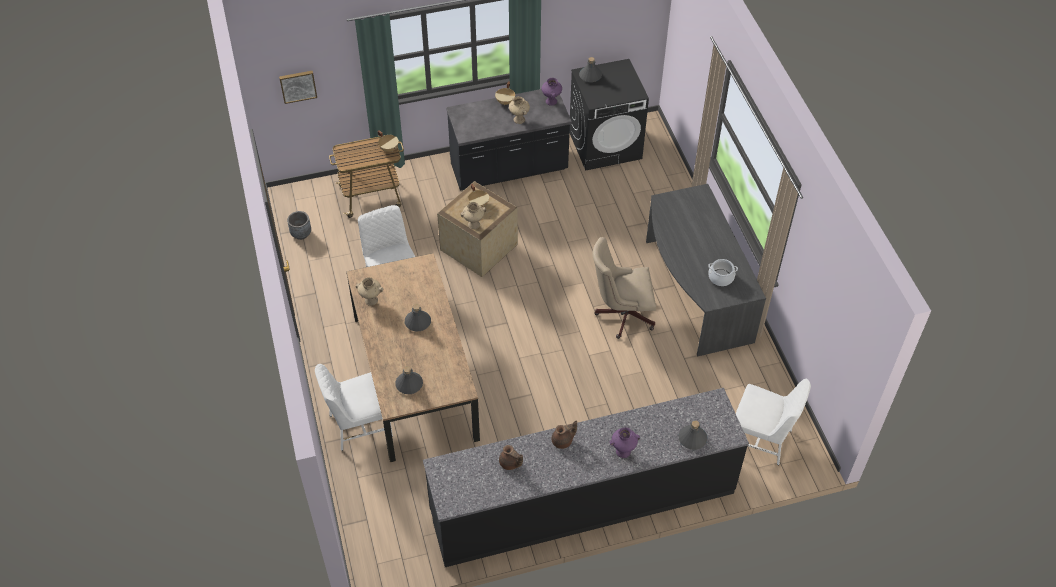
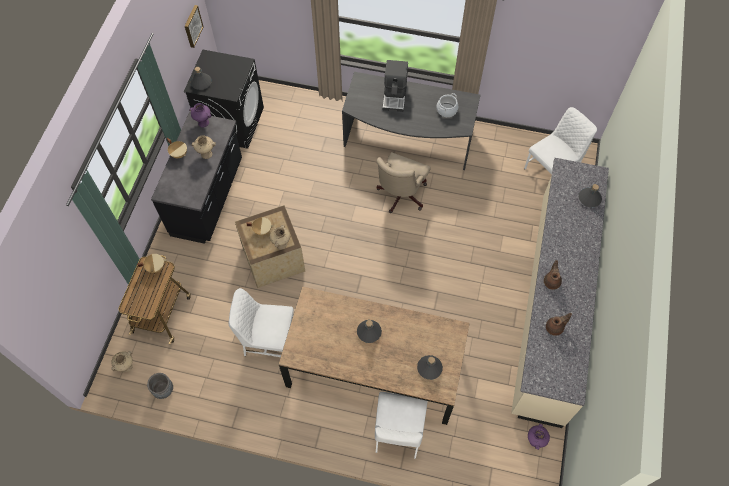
camera: 60 degrees left, 10 degrees up
picture [279,71,317,104] -> picture moved to [185,5,204,48]
beige vase [356,277,383,306] -> beige vase moved to [111,351,133,372]
black counter [423,388,749,567] -> beige counter [511,158,609,428]
purple vase [610,427,640,458] -> purple vase moved to [528,424,550,450]
none -> coffee machine [382,60,408,112]

